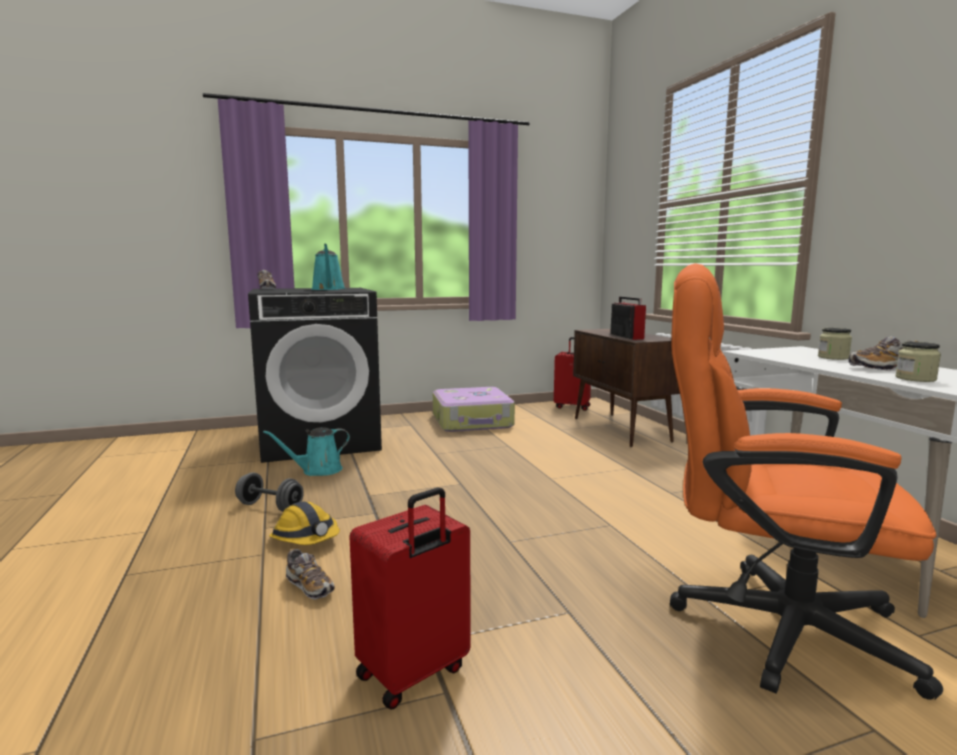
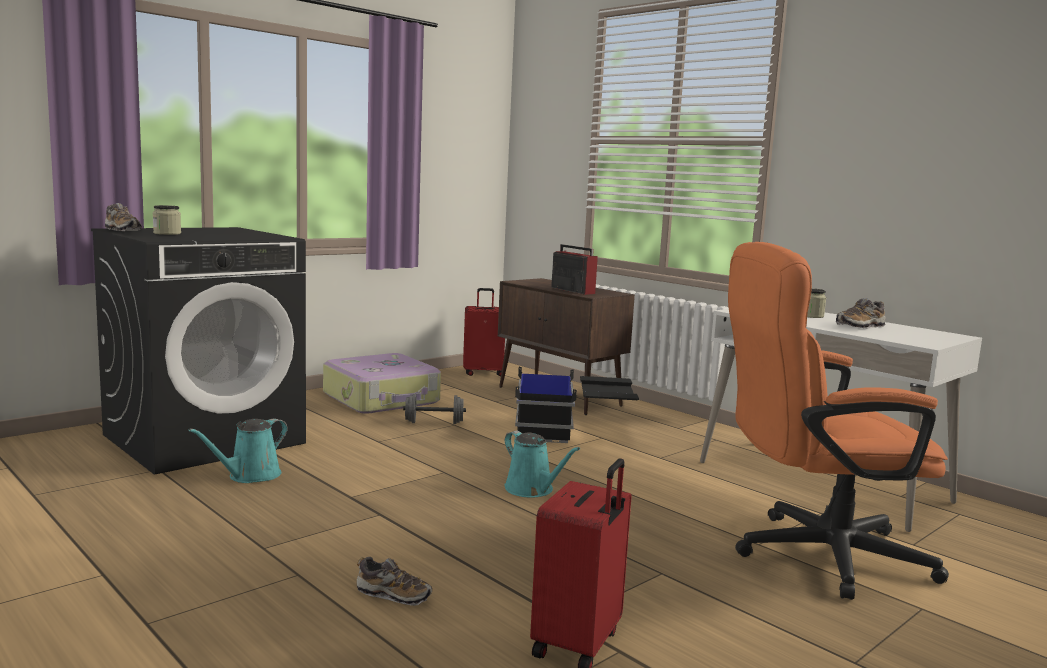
camera: 25 degrees left, 0 degrees up
grey dumbbell [235,473,304,511] -> grey dumbbell moved to [403,394,466,424]
hard hat [269,501,340,545] -> none
turquoise watering can [311,244,346,290] -> turquoise watering can moved to [504,431,580,498]
jar [895,342,941,382] -> jar moved to [153,205,181,235]
none -> black storage box [515,367,639,443]

